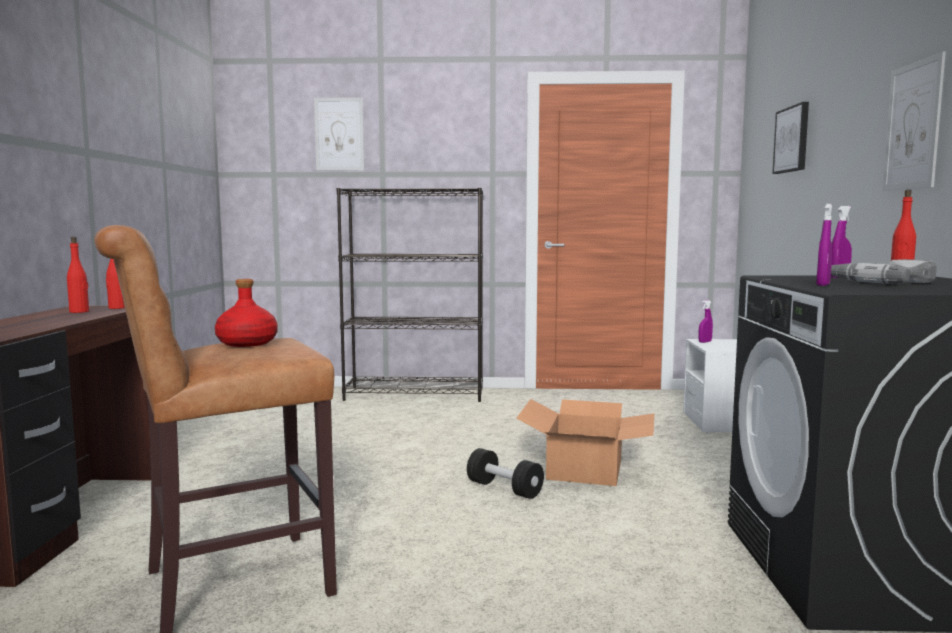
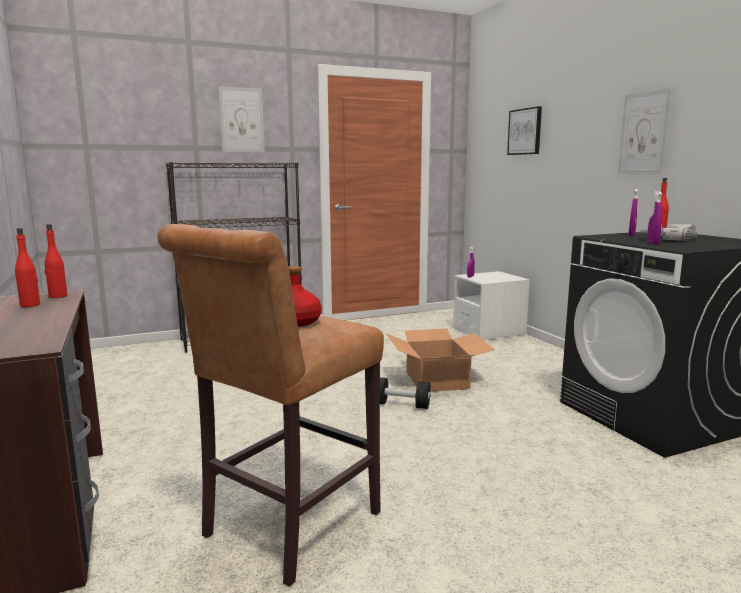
camera: 25 degrees left, 5 degrees up
picture [314,97,364,170] -> picture moved to [218,86,265,152]

